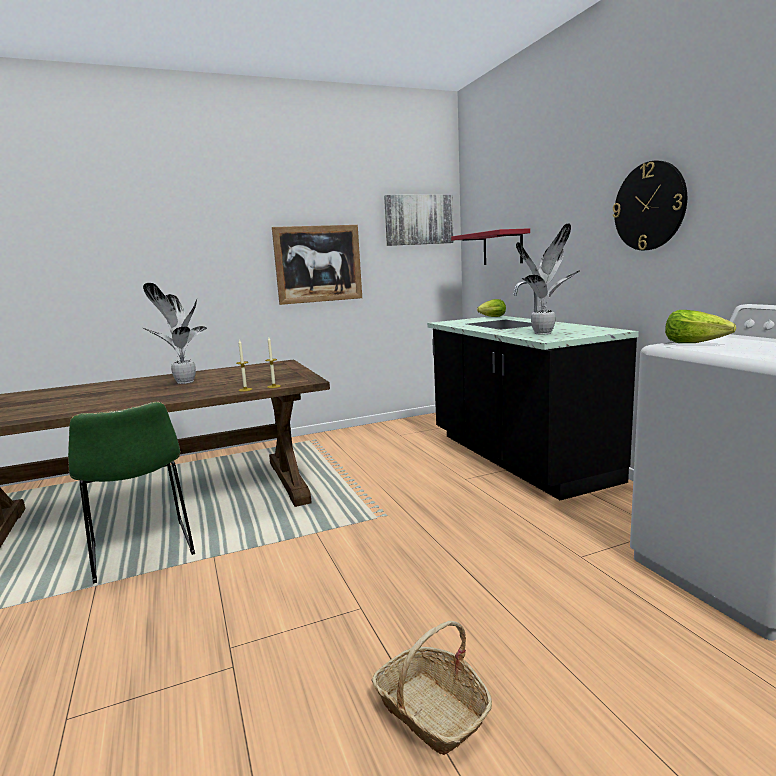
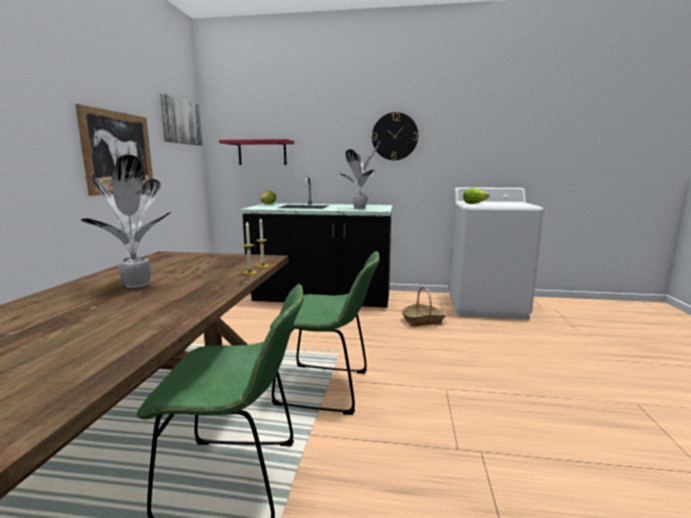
camera: 60 degrees left, 0 degrees up
basket [371,621,492,755] -> basket moved to [401,286,446,326]
none -> green chair [270,251,380,414]

